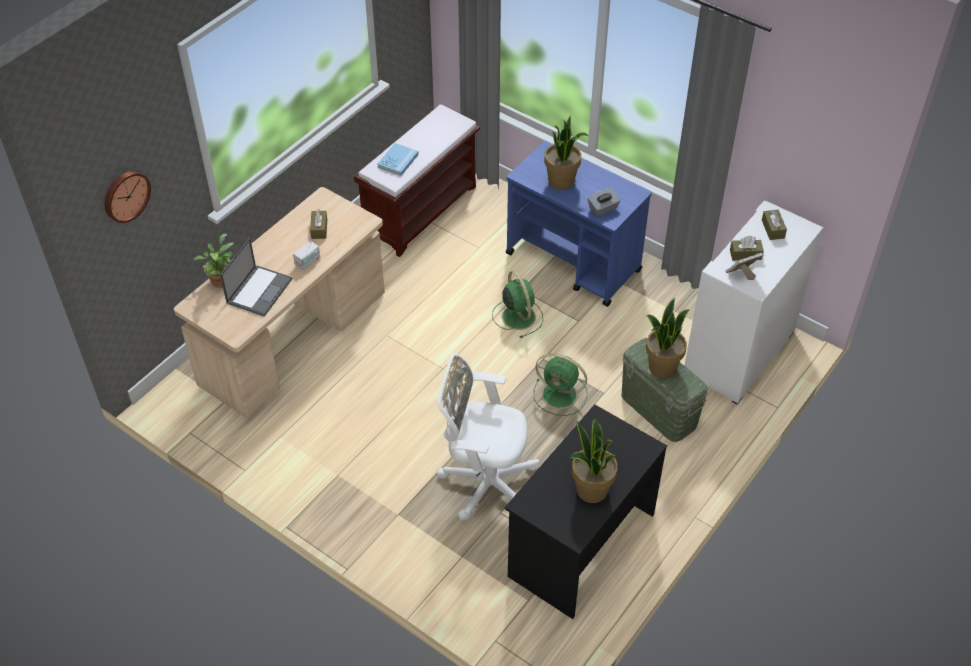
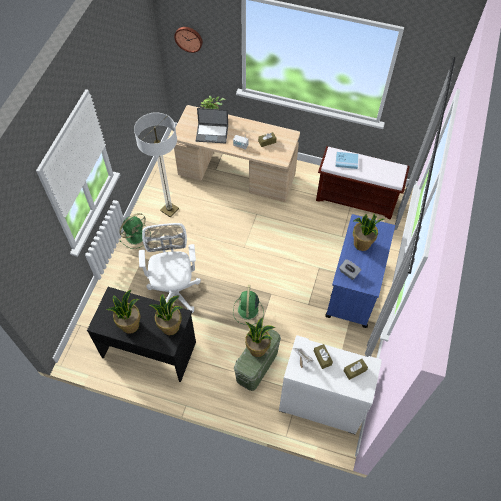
camera: 70 degrees right, 10 degrees up
green fan [492,271,543,338] -> green fan moved to [119,213,147,249]
none -> floor lamp [134,112,179,218]
none -> potted plant [150,294,183,335]

